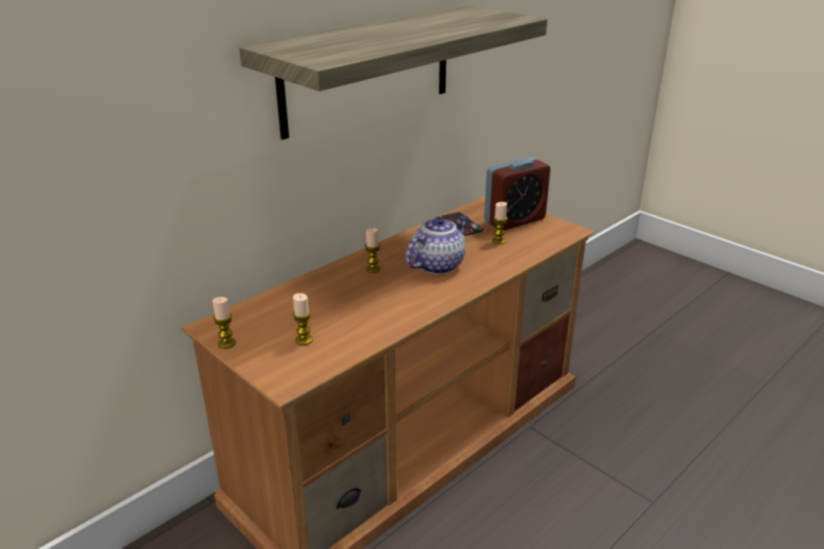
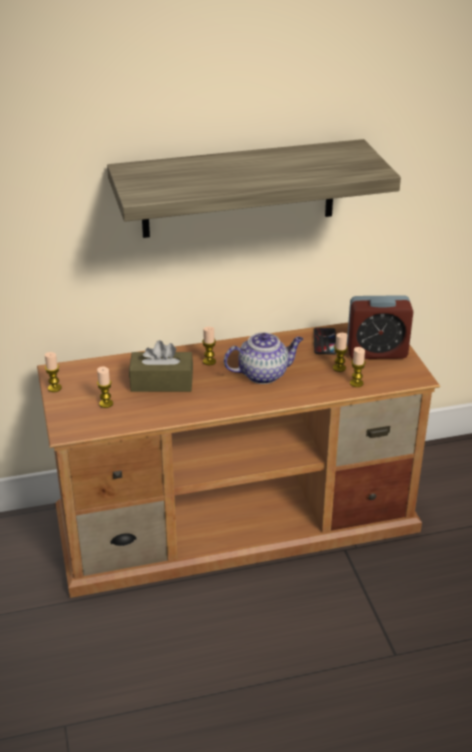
camera: 30 degrees right, 5 degrees up
none -> brown tissue box [129,340,193,392]
none -> candle [350,347,366,387]

